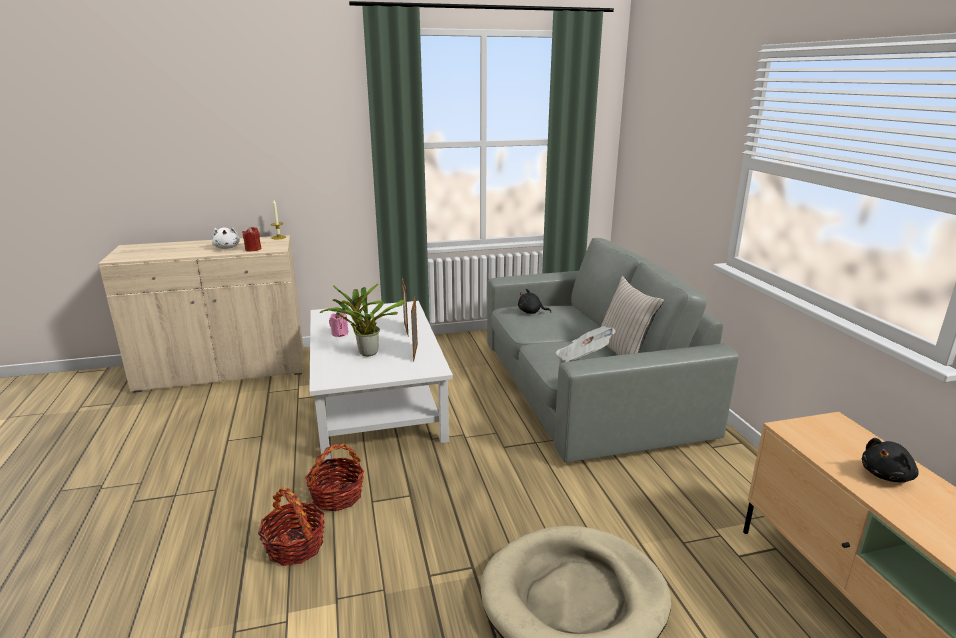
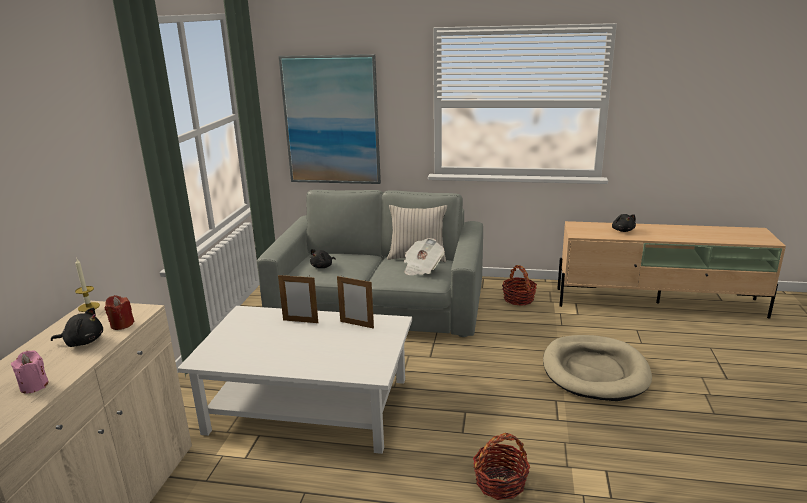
camera: 65 degrees left, 0 degrees up
white plush toy [212,227,240,249] -> black plush toy [51,308,103,347]
basket [305,443,364,511] -> basket moved to [502,265,537,306]
potted plant [320,284,405,356] -> none
pink candle [329,312,349,337] -> pink candle moved to [11,350,49,394]
none -> picture [279,54,381,184]

